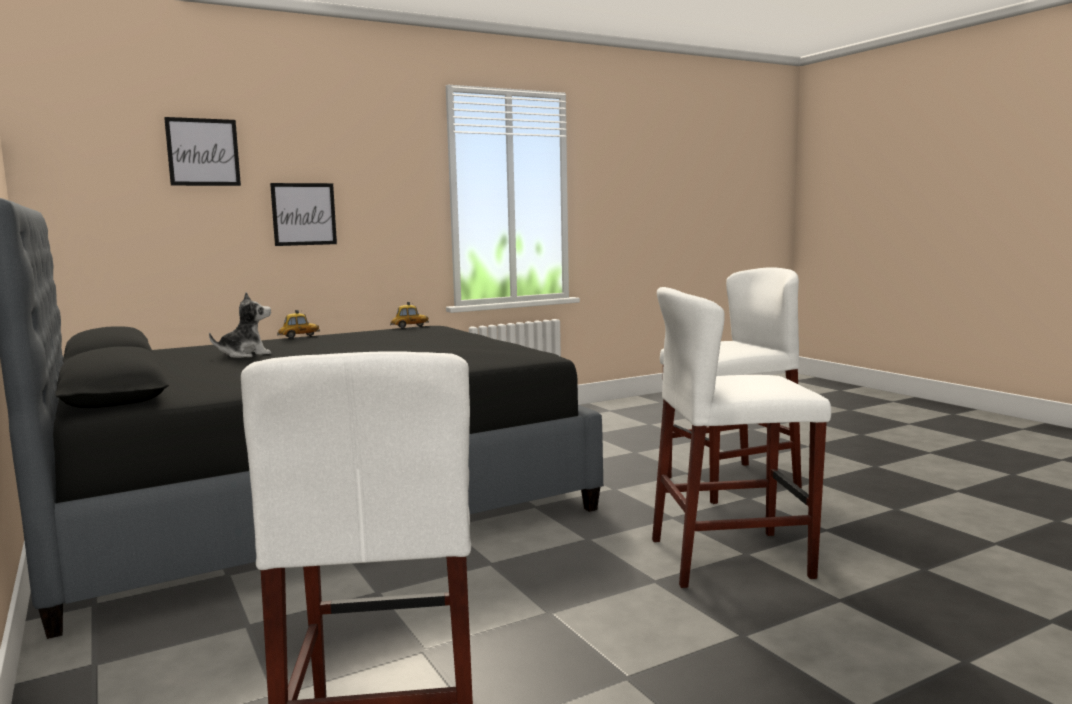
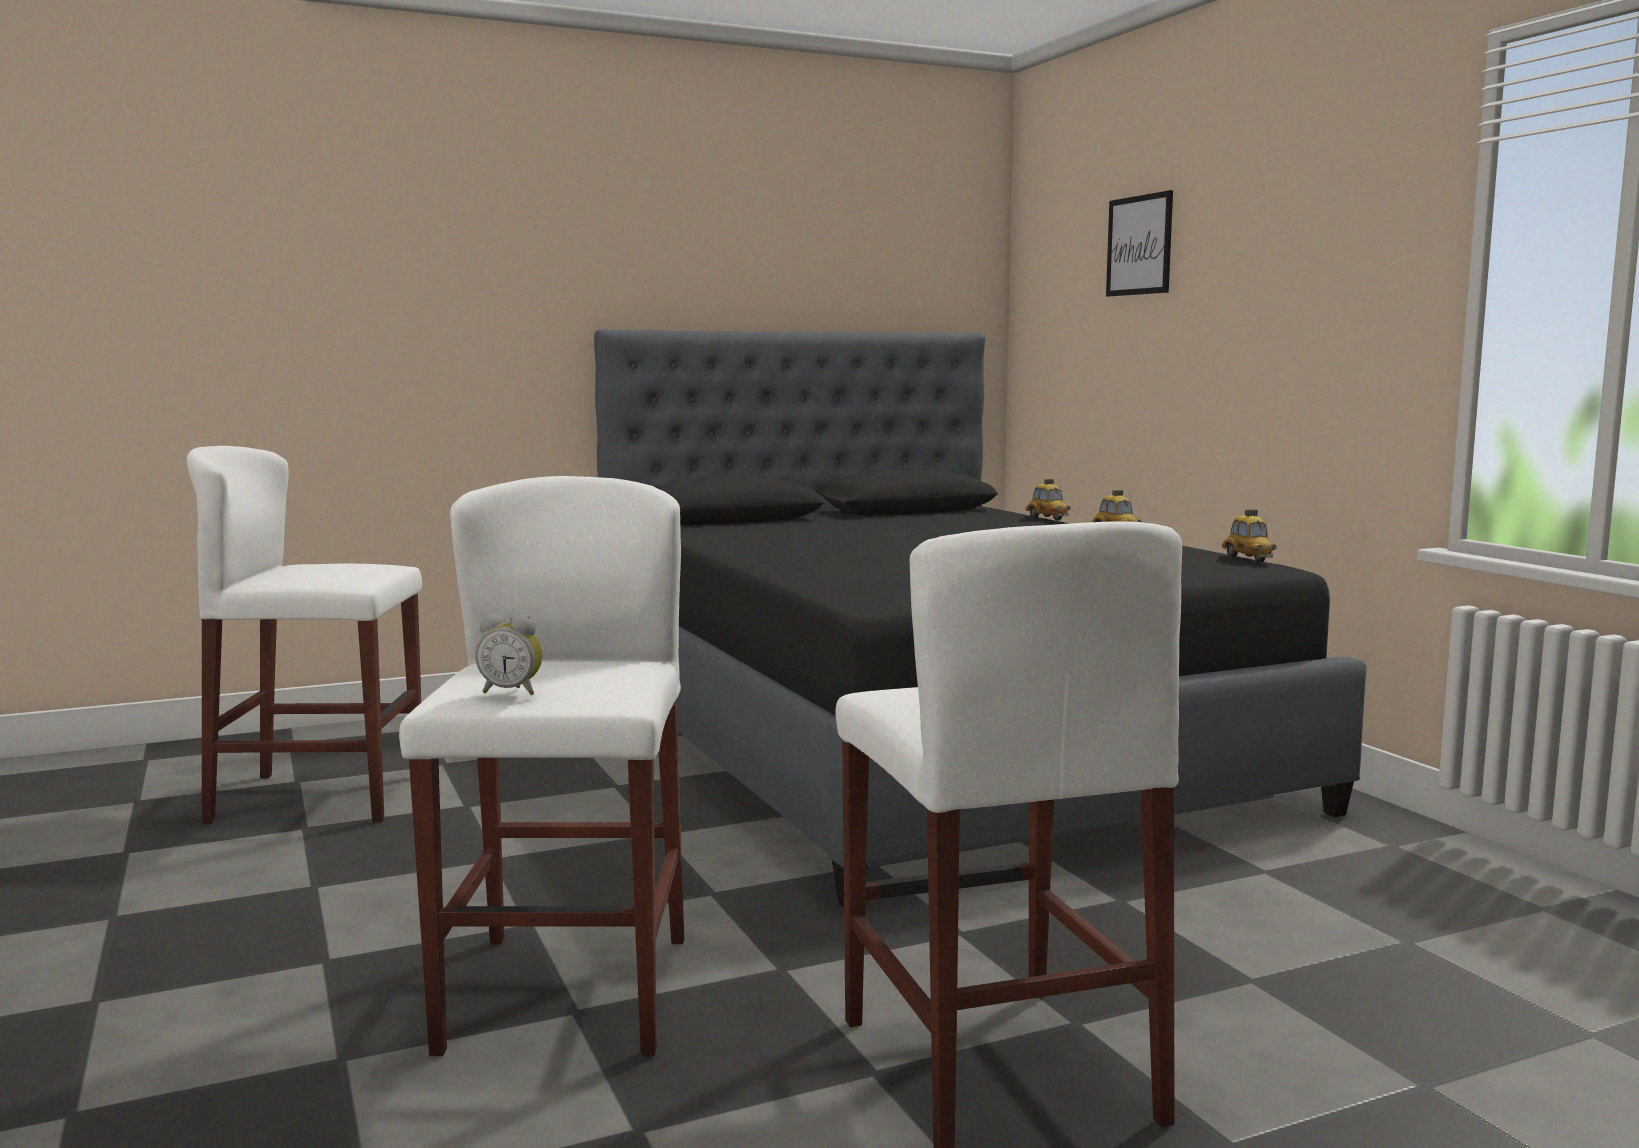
camera: 95 degrees right, 0 degrees up
plush toy [209,292,271,358] -> none
picture [270,183,337,246] -> none
none -> alarm clock [475,614,543,695]
none -> toy car [1025,479,1071,521]

